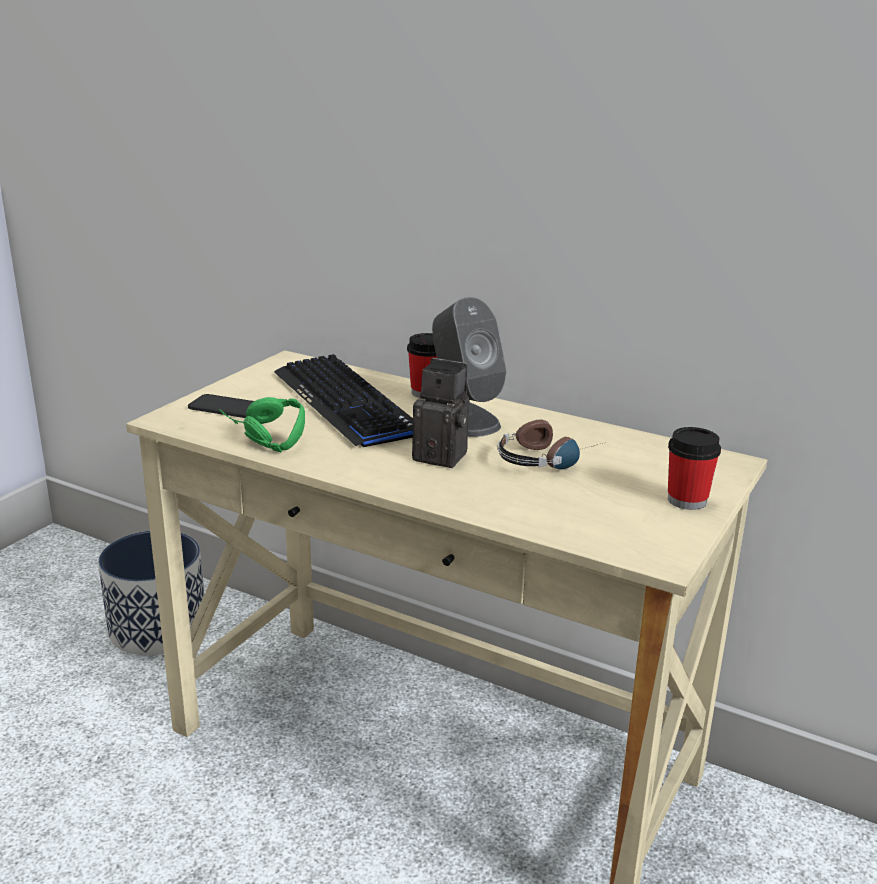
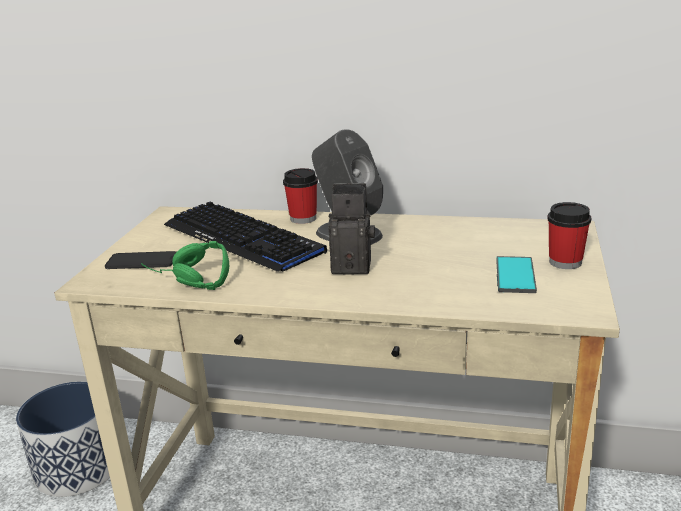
camera: 15 degrees left, 0 degrees up
headphones [497,420,603,470] -> none
none -> phone [496,256,537,293]

